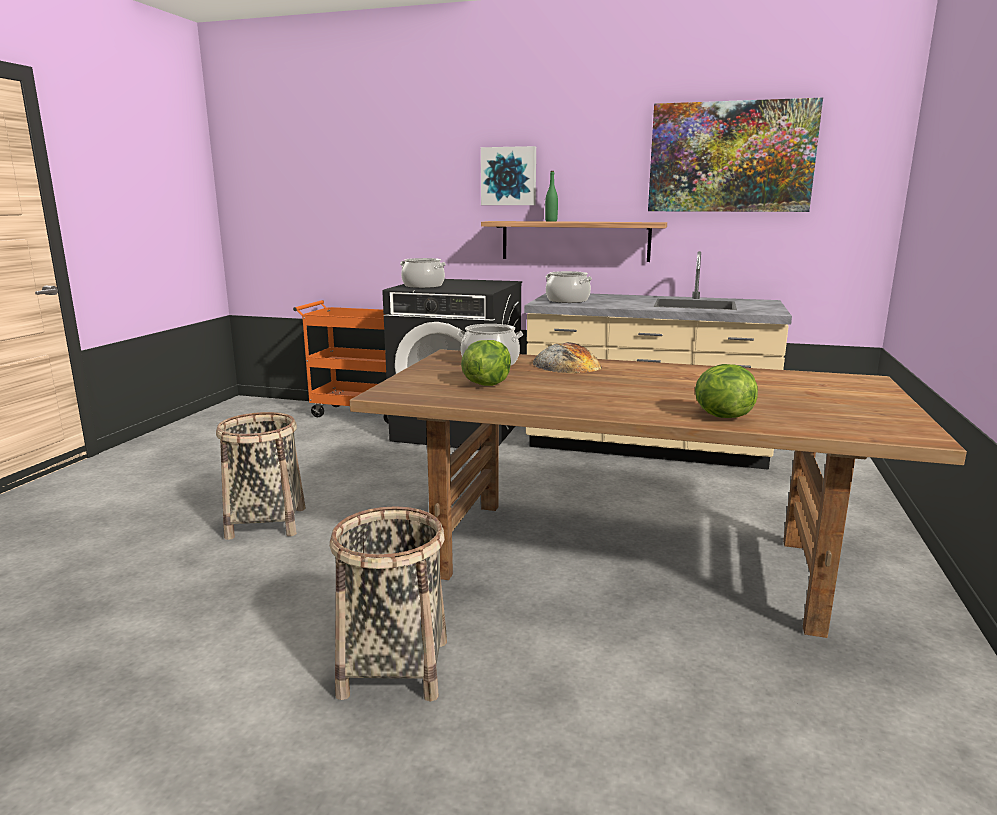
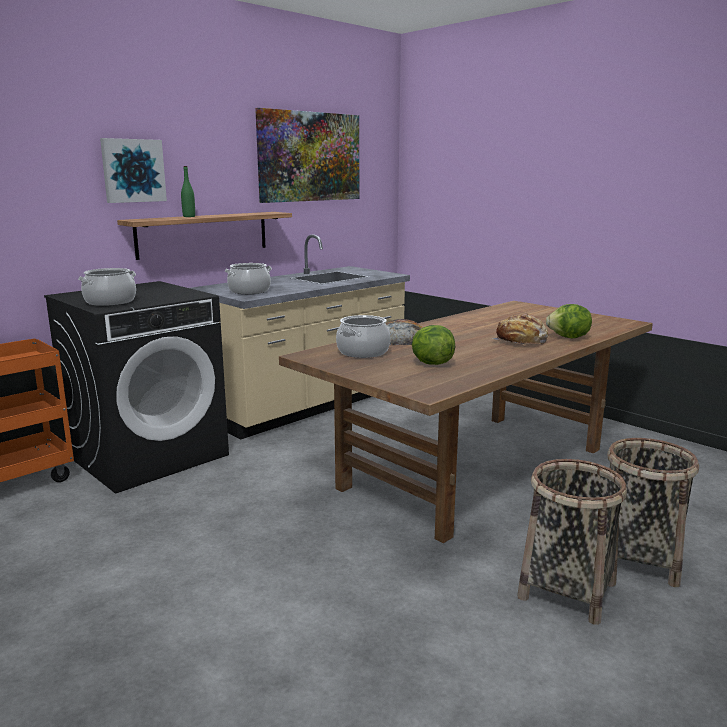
camera: 60 degrees left, 0 degrees up
basket [216,412,306,540] -> basket moved to [607,438,699,587]
none -> bread [491,313,548,345]

